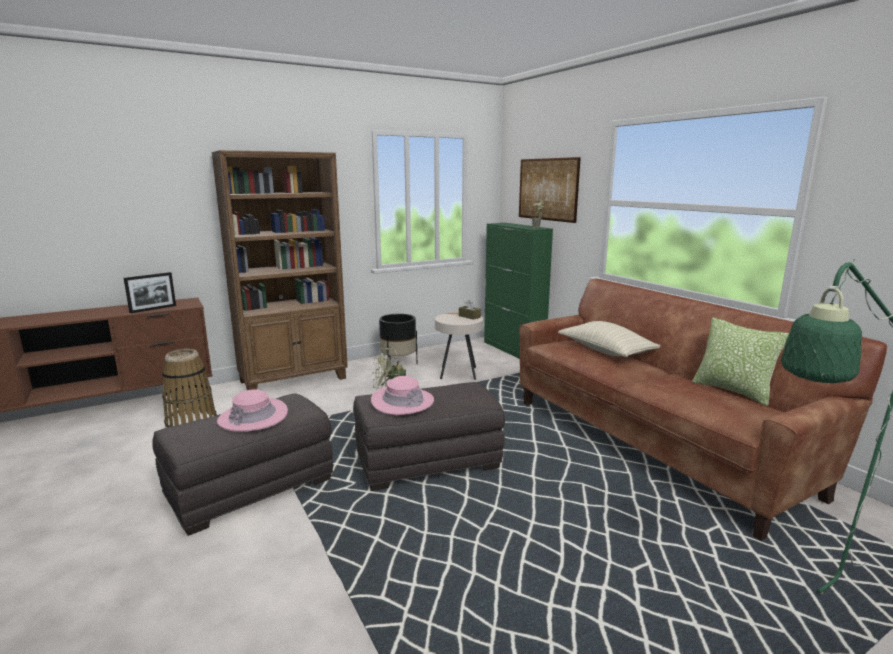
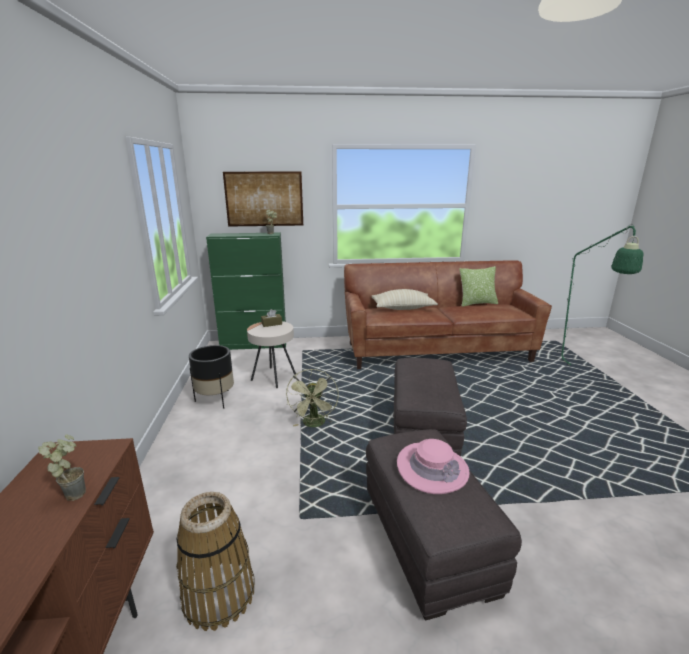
camera: 65 degrees left, 5 degrees up
picture frame [124,272,176,313] -> potted plant [38,434,86,501]
brown bookcase [211,150,348,390] -> none
pink hat [371,376,434,415] -> none

